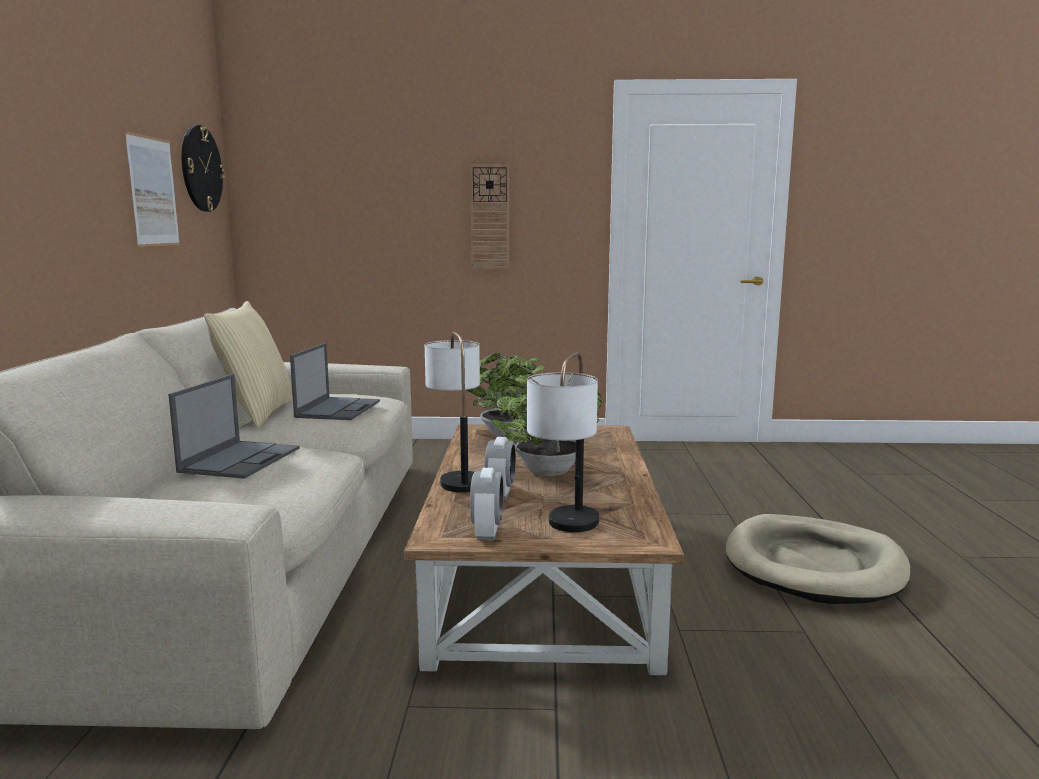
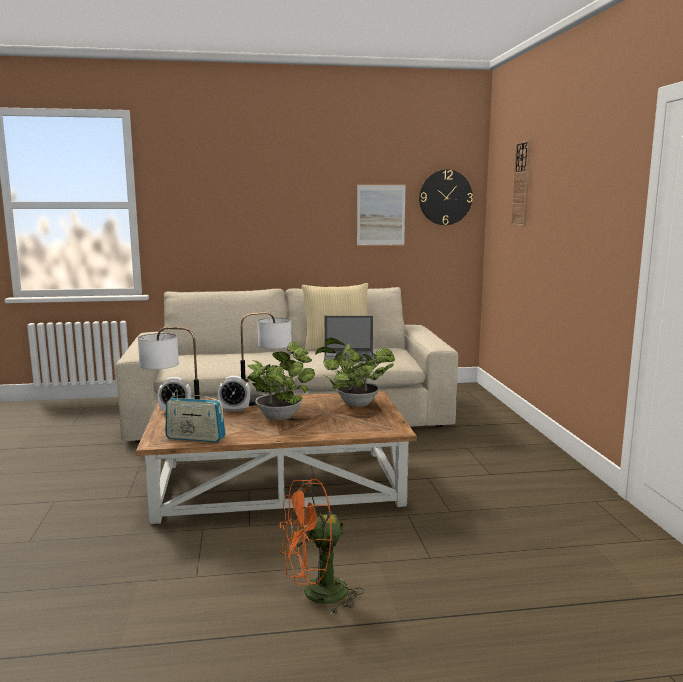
camera: 80 degrees right, 0 degrees up
laptop [168,374,300,479] -> none
wall clock [470,165,509,269] -> wall clock moved to [511,140,531,226]
beige dog bed [726,514,910,604] -> orange fan [280,479,364,615]
none -> radio [165,390,226,442]

